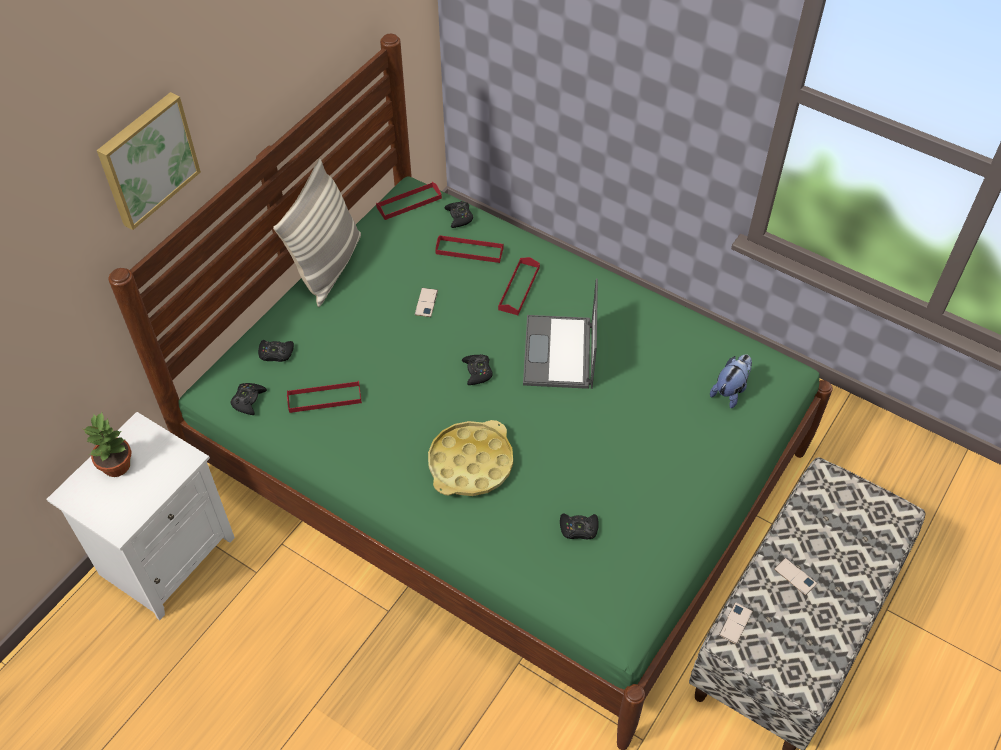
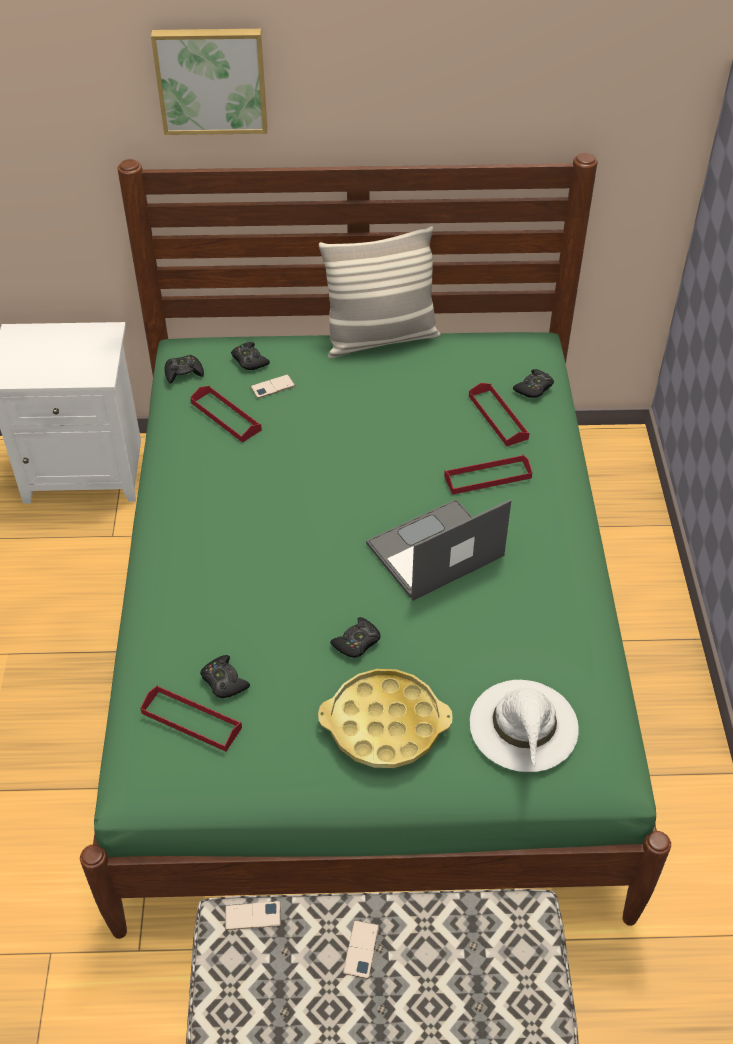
camera: 55 degrees right, 5 degrees down
potted plant [83,412,131,477] -> none
red tray [376,182,442,220] -> red tray moved to [140,685,242,752]
phone [415,288,438,317] -> phone moved to [250,375,295,398]
yellow tray [428,420,513,496] -> yellow tray moved to [318,669,452,768]
black game controller [462,354,493,385] -> black game controller moved to [330,617,381,658]
plush toy [710,354,752,408] -> white hat [470,680,579,772]

